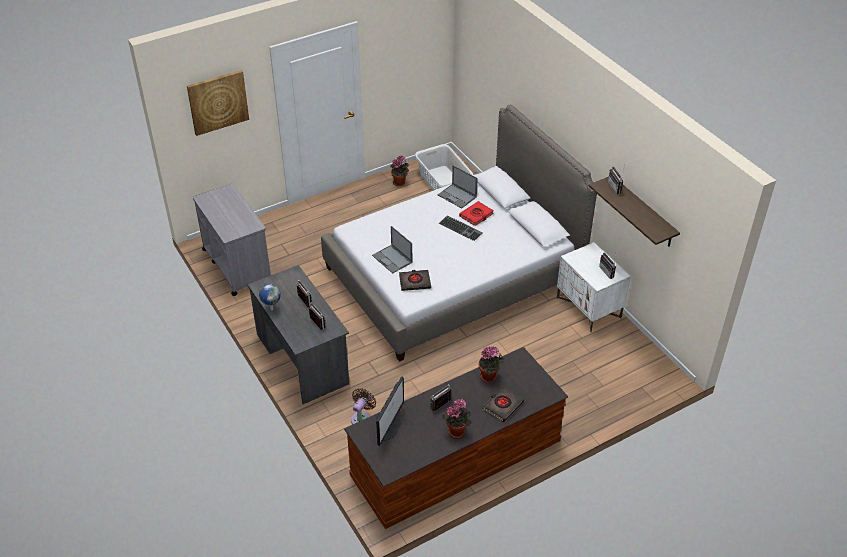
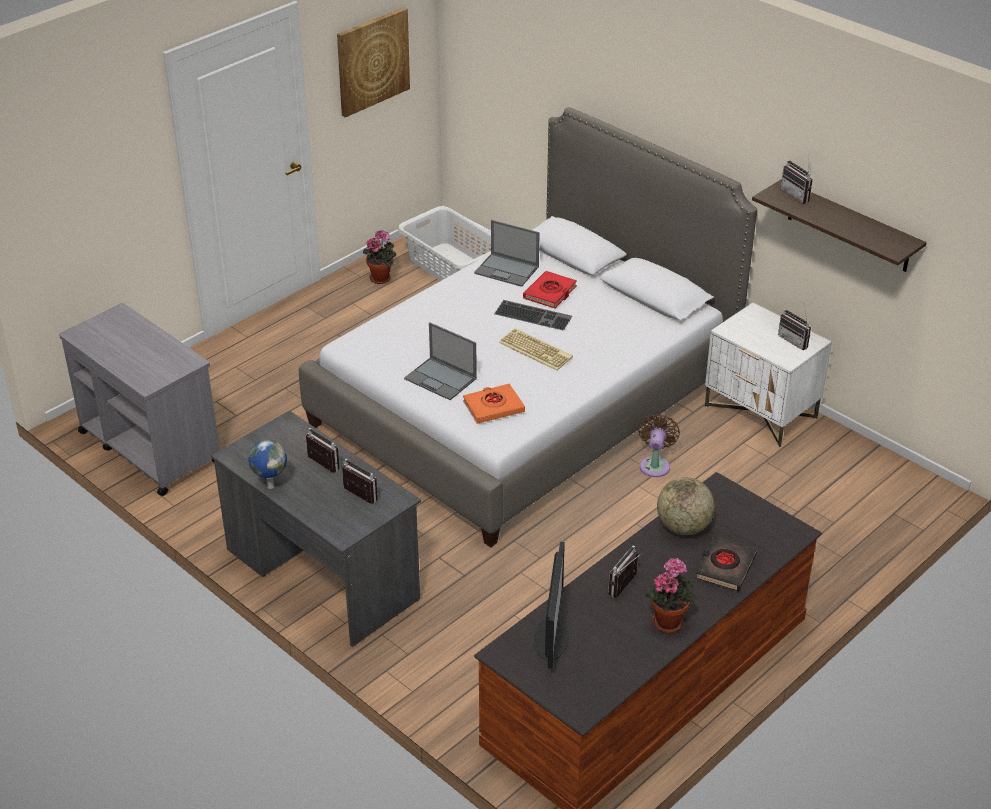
camera: 15 degrees left, 5 degrees down
picture [187,70,249,136] -> picture moved to [337,7,410,118]
brown fan [351,388,376,425] -> brown fan moved to [638,414,680,477]
black book [399,270,431,291] -> orange book [463,383,525,424]
potted plant [478,346,504,382] -> globe [657,477,715,535]
none -> keyboard [499,328,573,371]

